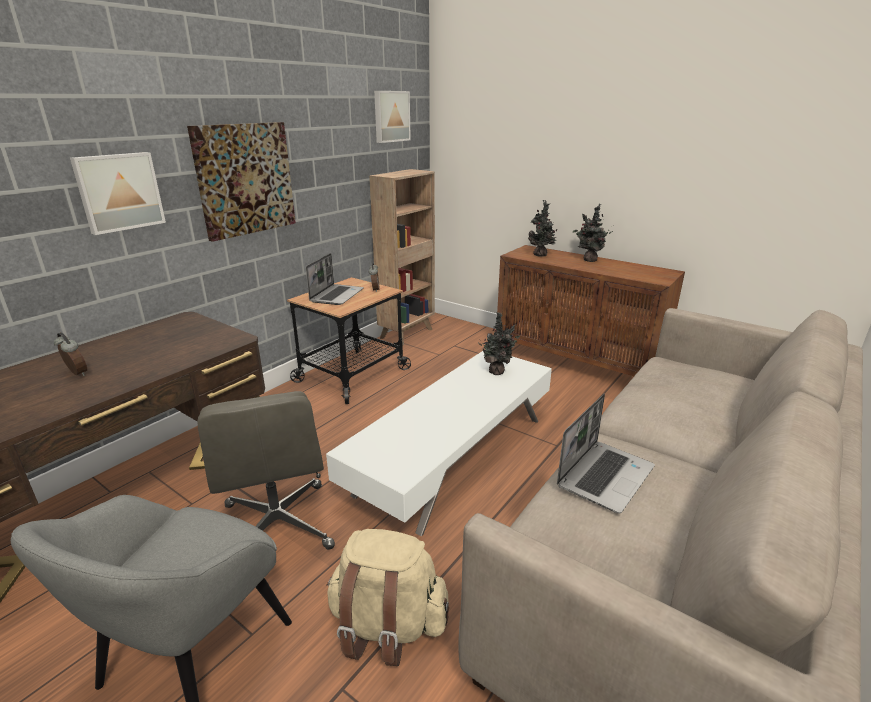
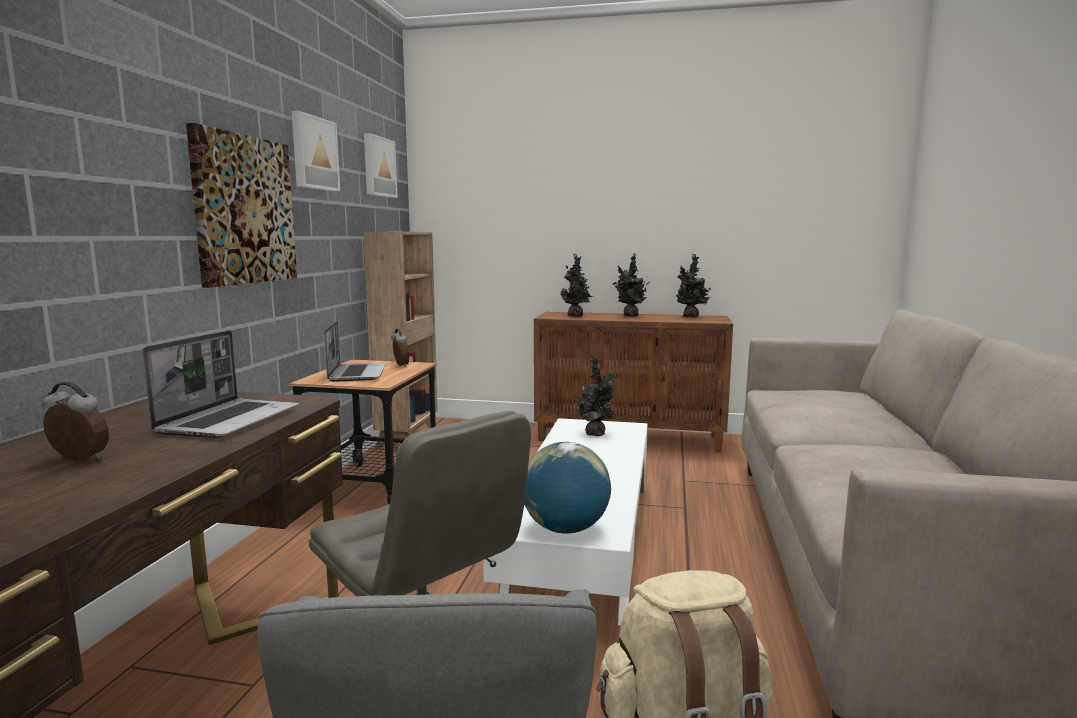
camera: 25 degrees left, 15 degrees down
picture [70,152,166,235] -> picture moved to [292,111,340,191]
laptop [557,394,655,514] -> laptop moved to [142,330,299,438]
none -> globe [524,442,611,534]
none -> potted plant [676,254,711,317]

